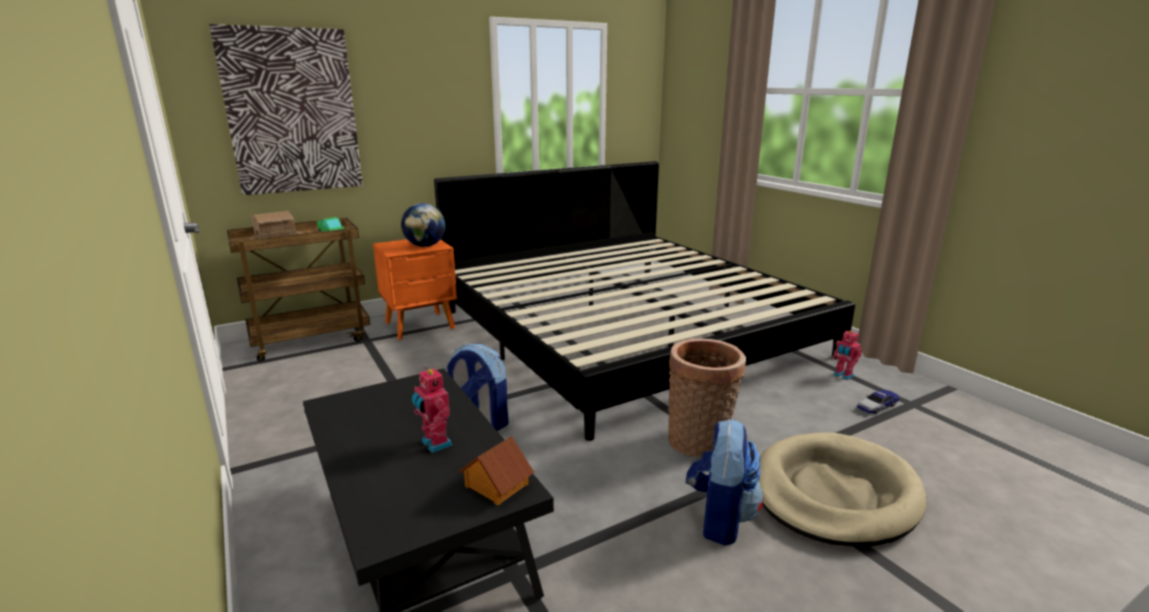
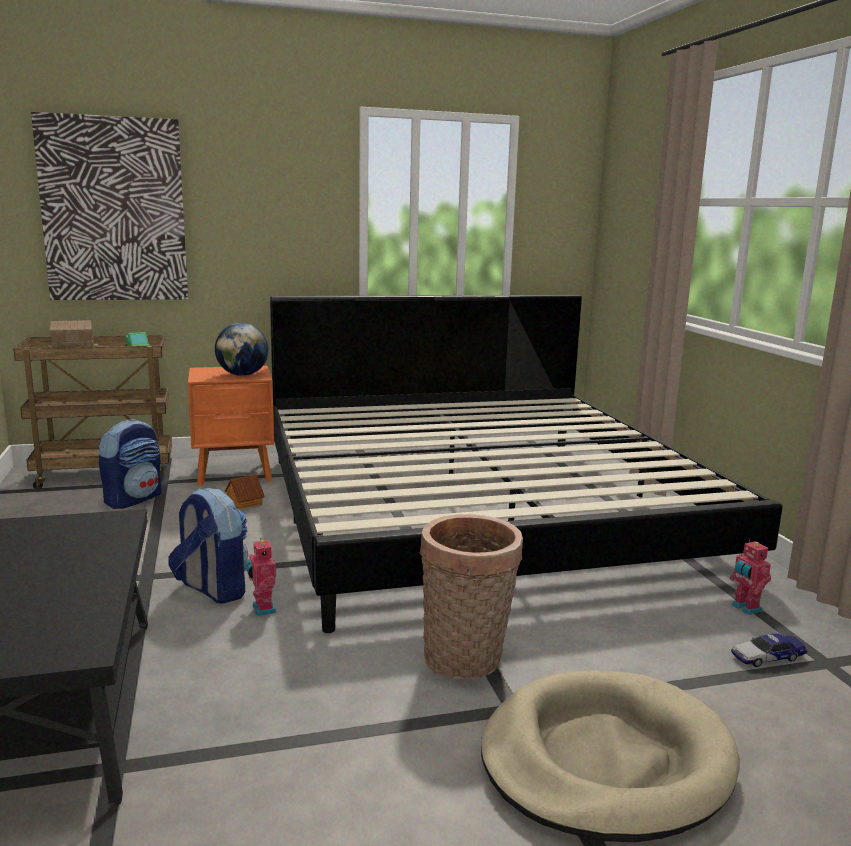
camera: 15 degrees right, 5 degrees down
toy robot [412,367,452,453] -> toy robot moved to [245,538,277,616]
toy house [459,436,535,506] -> toy house moved to [225,474,265,509]
backpack [686,419,763,546] -> backpack moved to [98,419,161,509]

